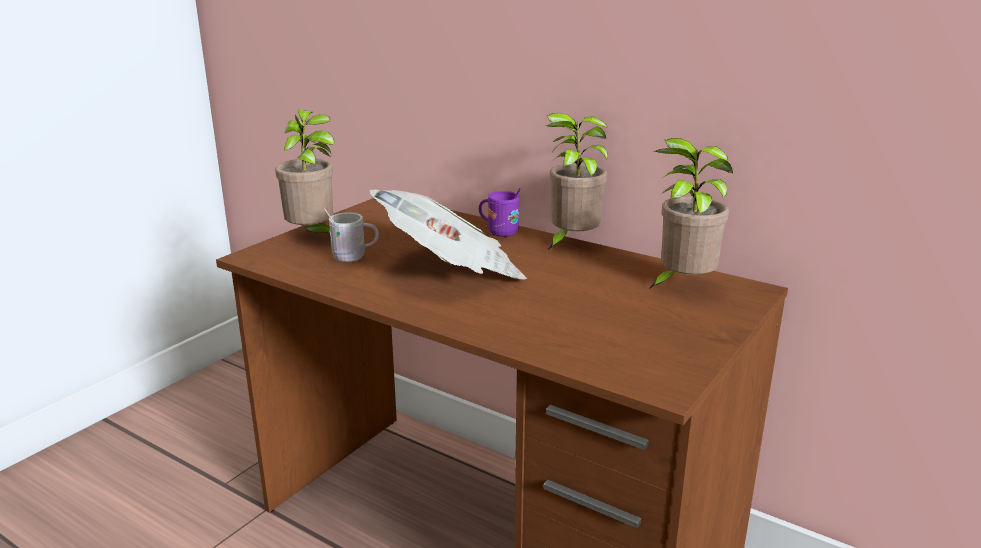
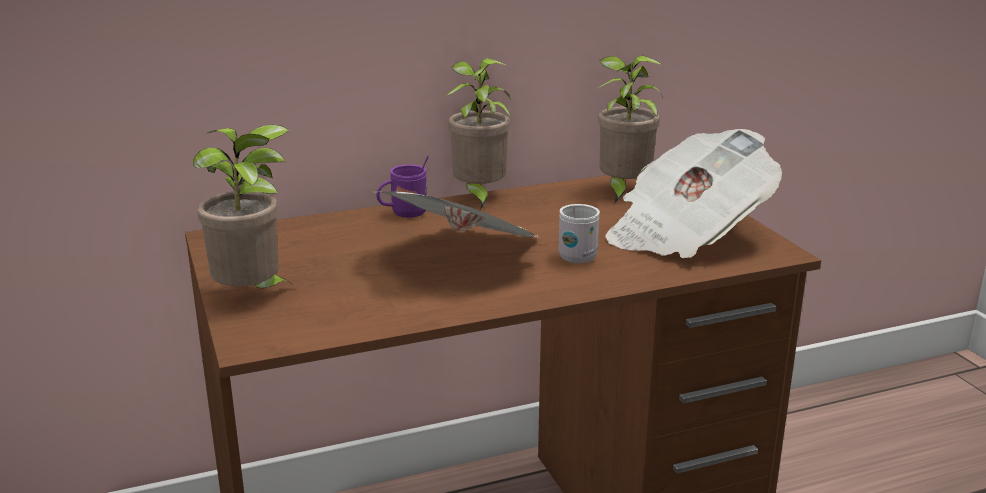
camera: 55 degrees left, 0 degrees up
white mug [324,209,379,262] -> white mug moved to [559,204,600,263]
none -> newspaper [605,129,782,258]

